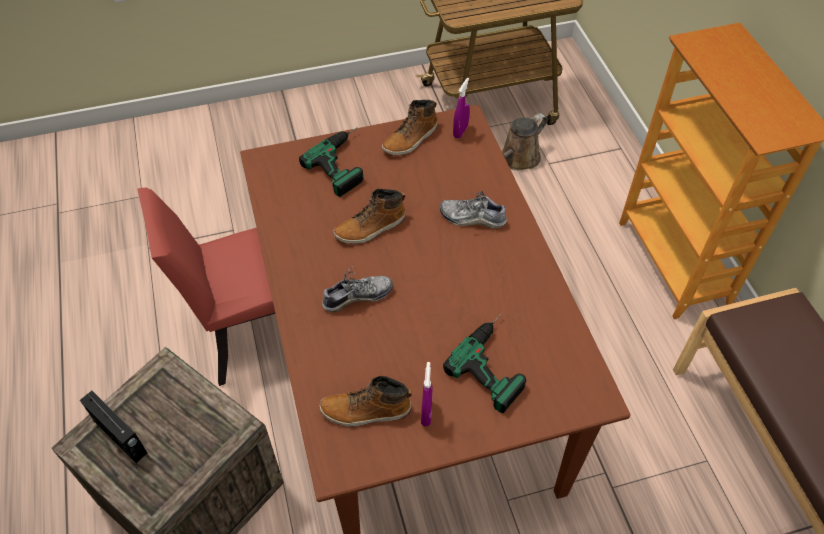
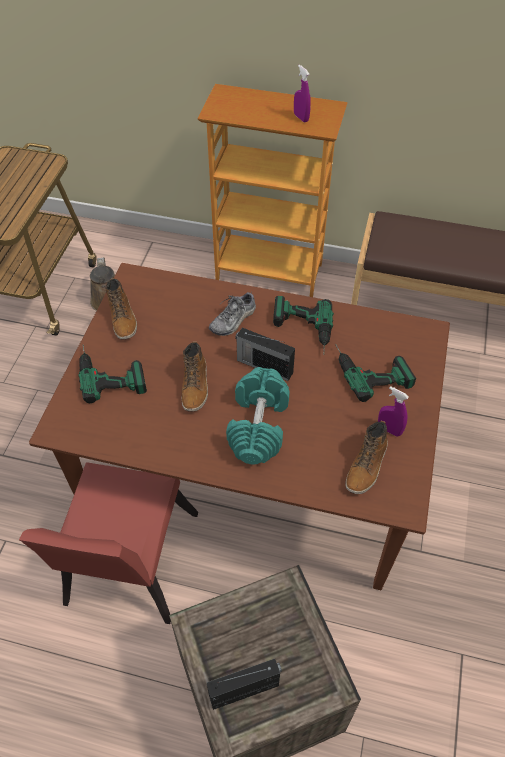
camera: 60 degrees left, 0 degrees up
shoe [321,266,393,312] -> turquoise dumbbell [226,367,290,465]
purple spray bottle [453,78,470,138] -> purple spray bottle moved to [294,65,311,122]
none -> radio [235,328,295,381]
none -> power drill [273,296,334,355]

